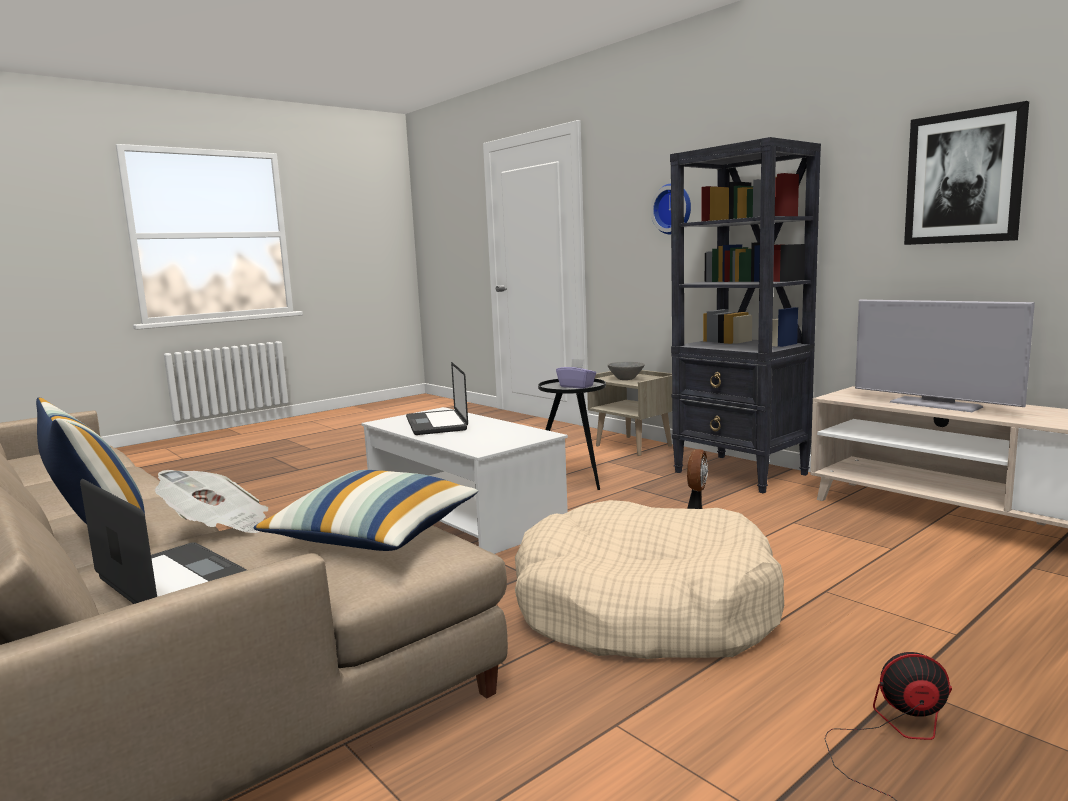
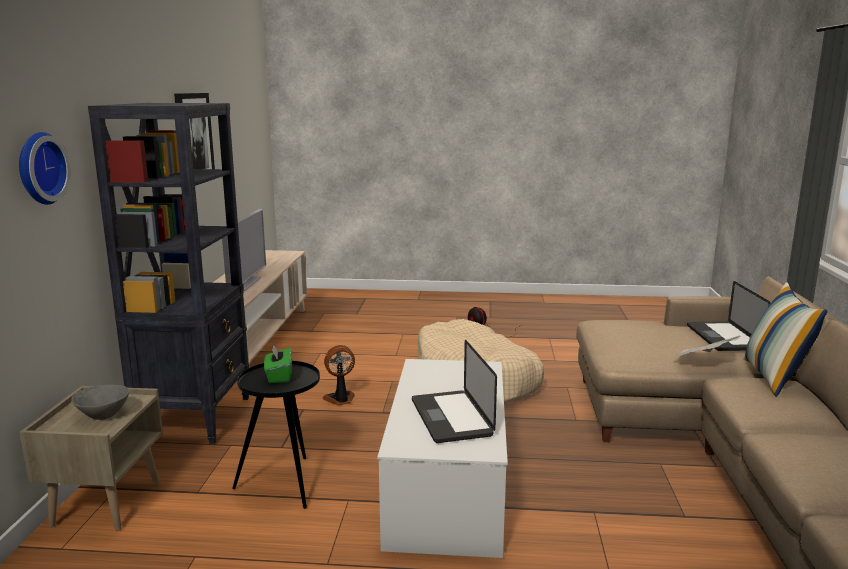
camera: 135 degrees left, 5 degrees up
pillow [253,470,478,551] -> none
laptop [406,362,468,435] -> laptop turned 135 degrees clockwise [412,340,497,443]
purple tissue box [556,359,596,389] -> green tissue box [264,344,292,383]

